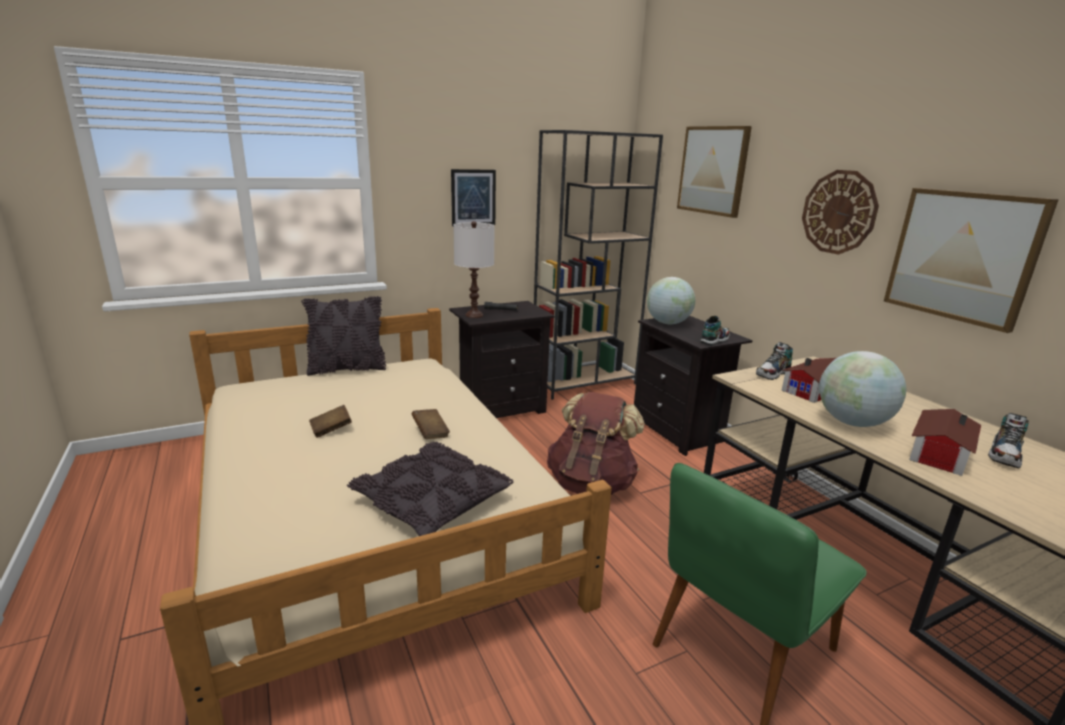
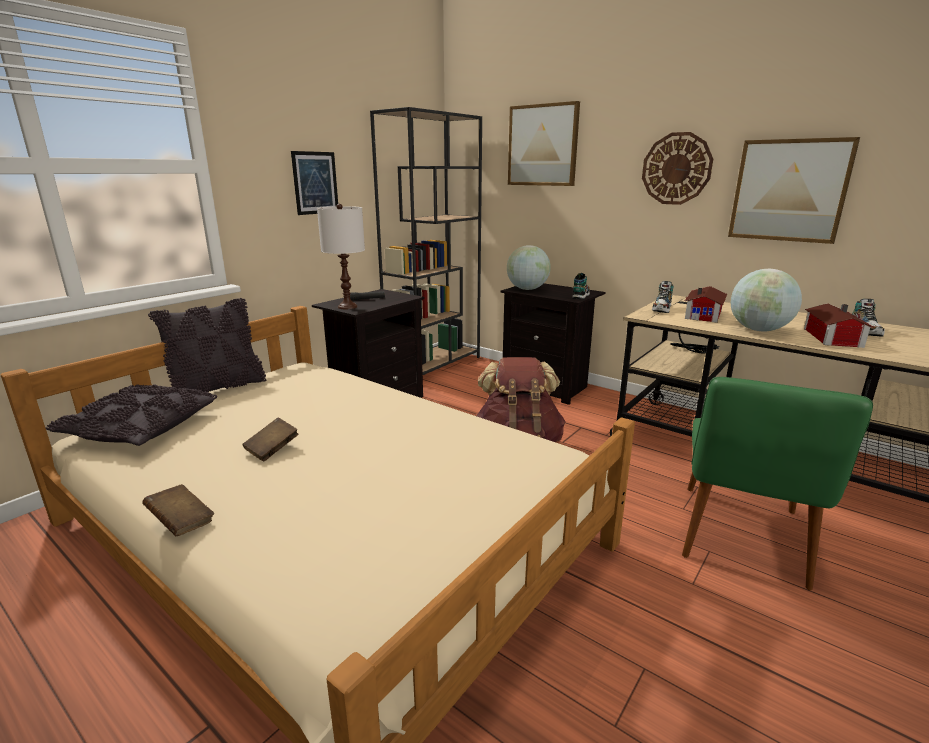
camera: 25 degrees left, 0 degrees up
black pillow [347,442,513,536] -> black pillow moved to [45,384,217,446]
brown book [411,409,450,439] -> brown book moved to [142,484,214,536]

